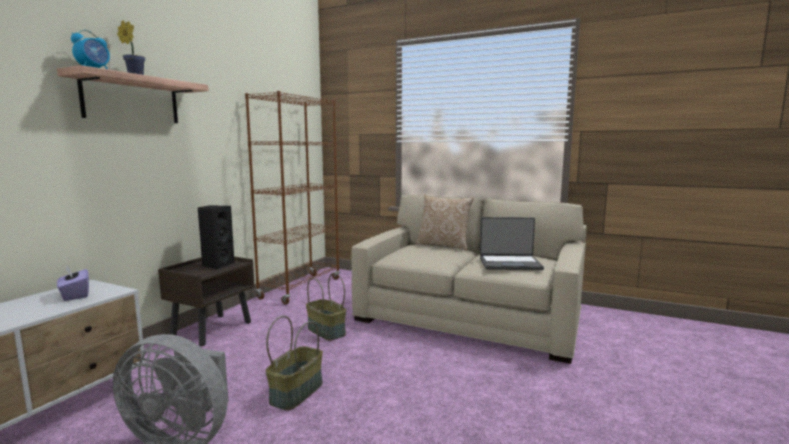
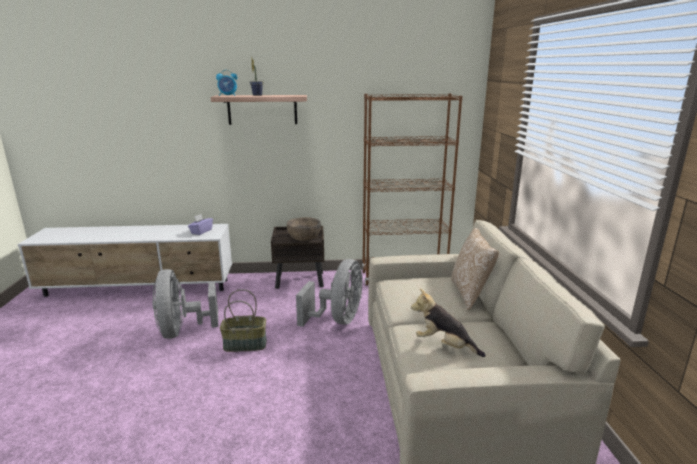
camera: 60 degrees right, 10 degrees up
black speaker [198,205,235,269] -> brown bowl [287,217,321,241]
basket [306,273,346,341] -> grey fan [296,259,362,327]
laptop [480,217,544,270] -> plush toy [411,289,485,357]

